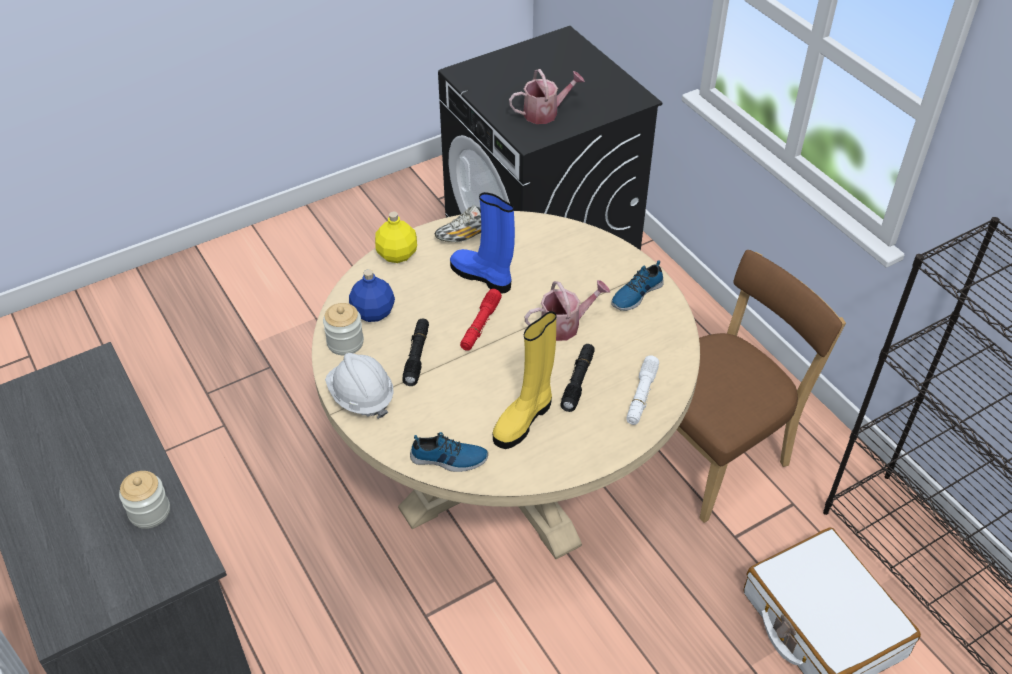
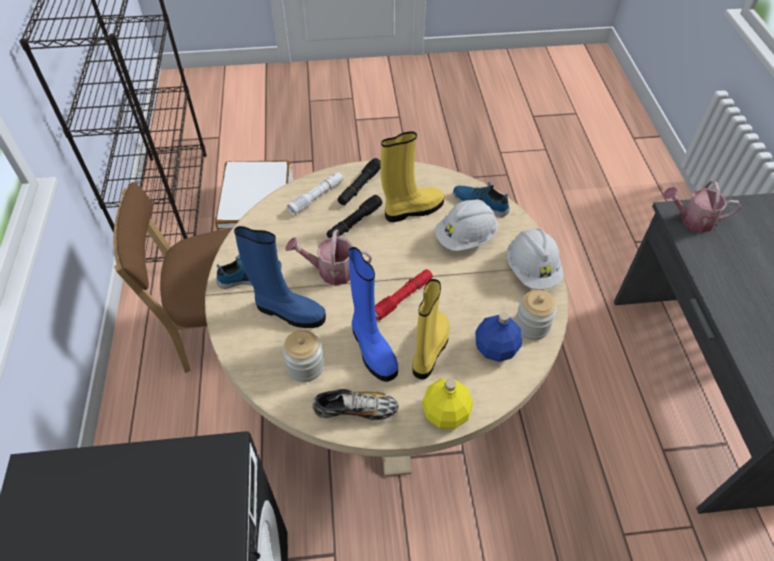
camera: 155 degrees left, 5 degrees up
jar [119,471,170,529] -> jar moved to [282,330,324,382]
black flashlight [402,319,429,386] -> black flashlight moved to [338,158,381,205]
watering can [509,69,585,124] -> watering can moved to [662,181,741,233]
none -> blue boot [234,226,326,328]
none -> yellow boot [412,279,450,379]
none -> white hard hat [435,199,498,251]

